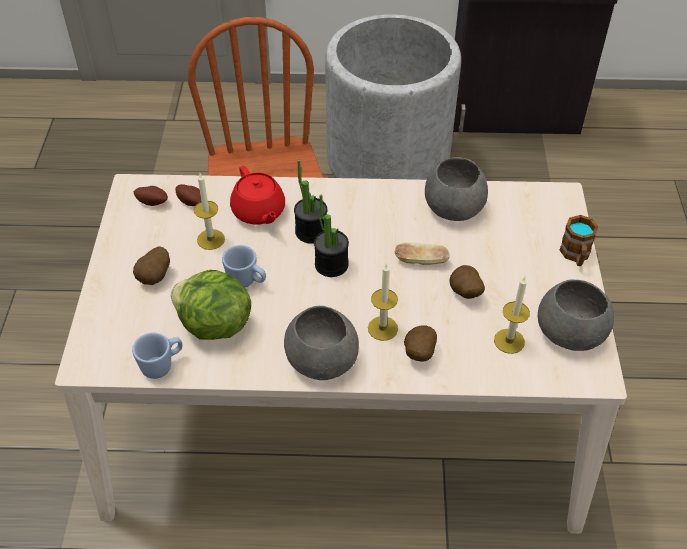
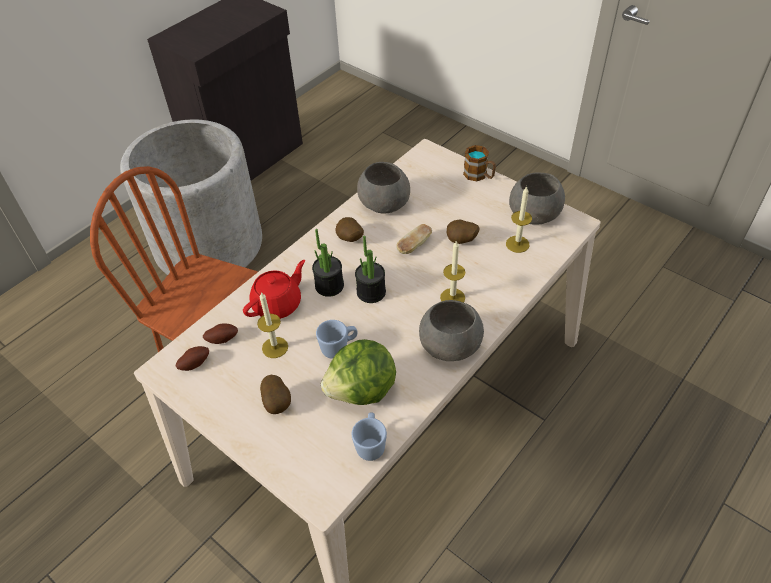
camera: 50 degrees left, 0 degrees up
red teapot [230,166,285,225] -> red teapot turned 60 degrees counterclockwise [243,260,305,319]
potato [404,325,437,361] -> potato moved to [335,217,364,242]

